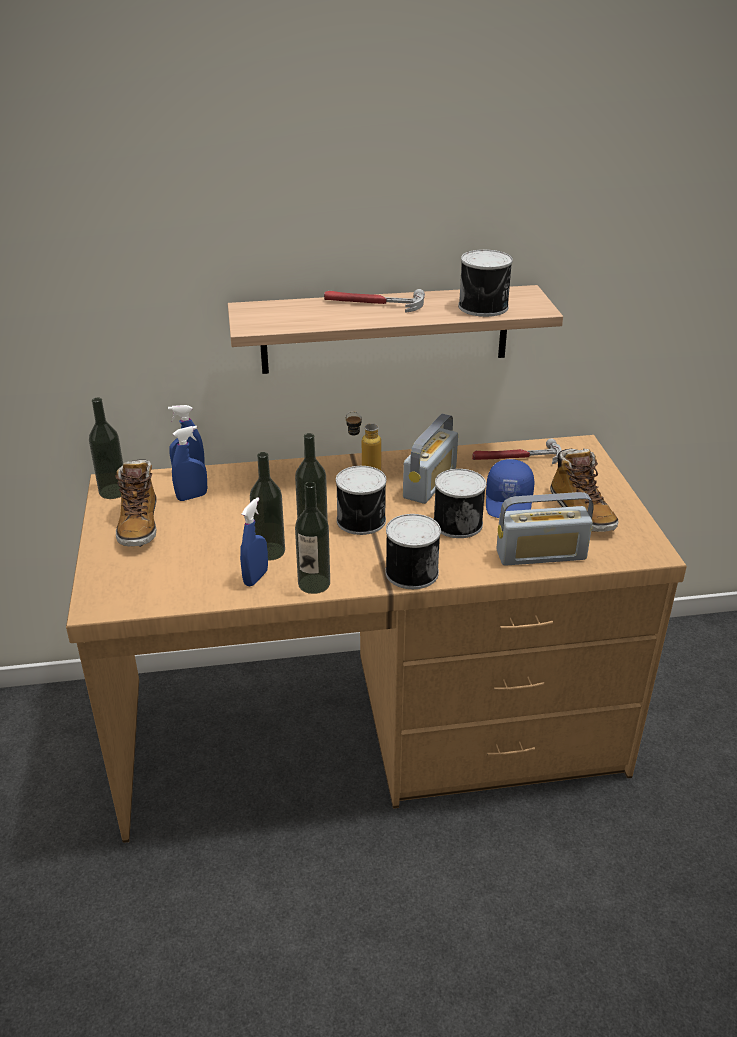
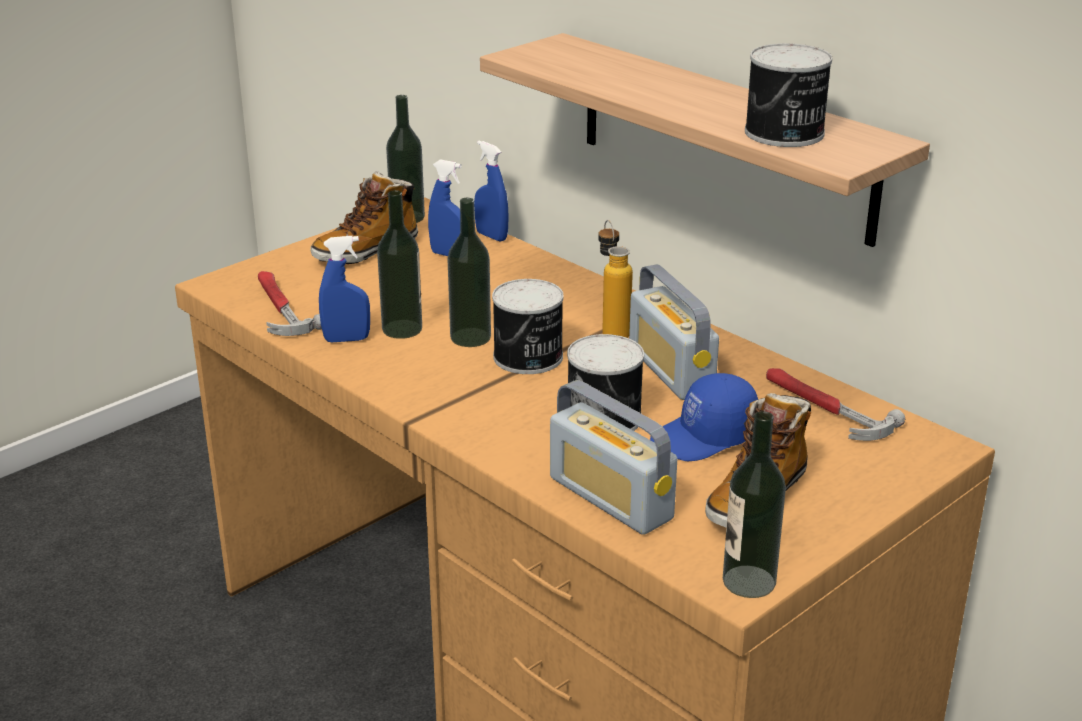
camera: 55 degrees right, 5 degrees down
bottle [295,482,330,594] -> bottle moved to [723,411,786,598]
hammer [324,289,425,313] -> hammer moved to [258,271,322,336]
can [385,514,441,589] -> none
radio [403,414,458,504] -> radio turned 75 degrees clockwise [629,264,719,400]

